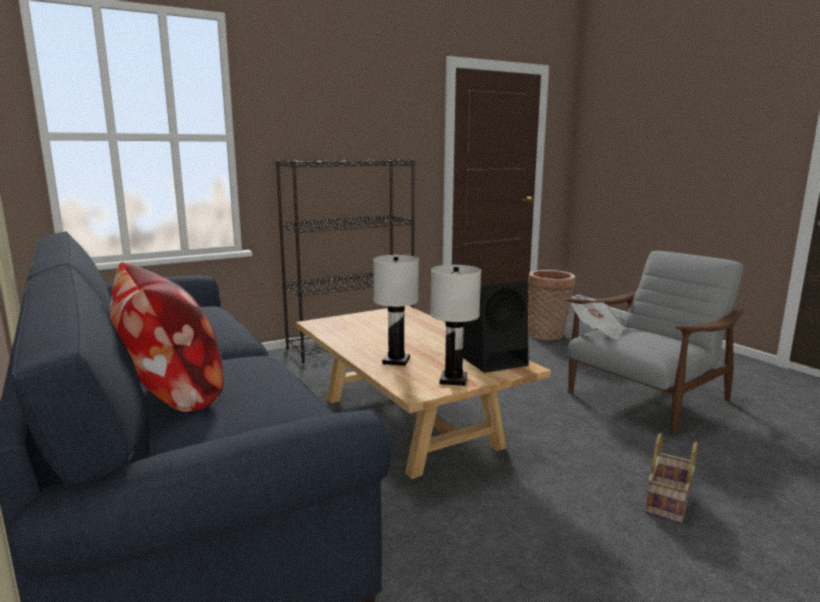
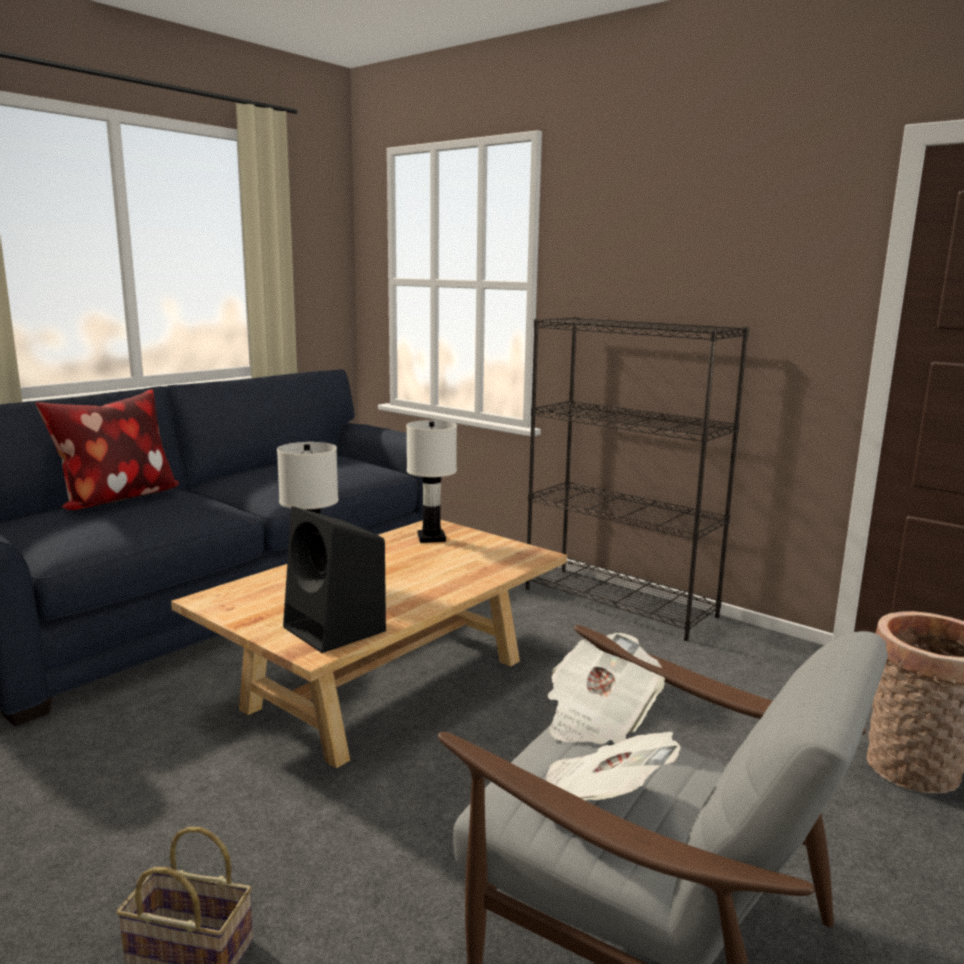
camera: 70 degrees right, 0 degrees up
white table lamp [430,265,481,386] -> white table lamp moved to [406,420,457,543]
none -> newspaper [546,732,680,800]

